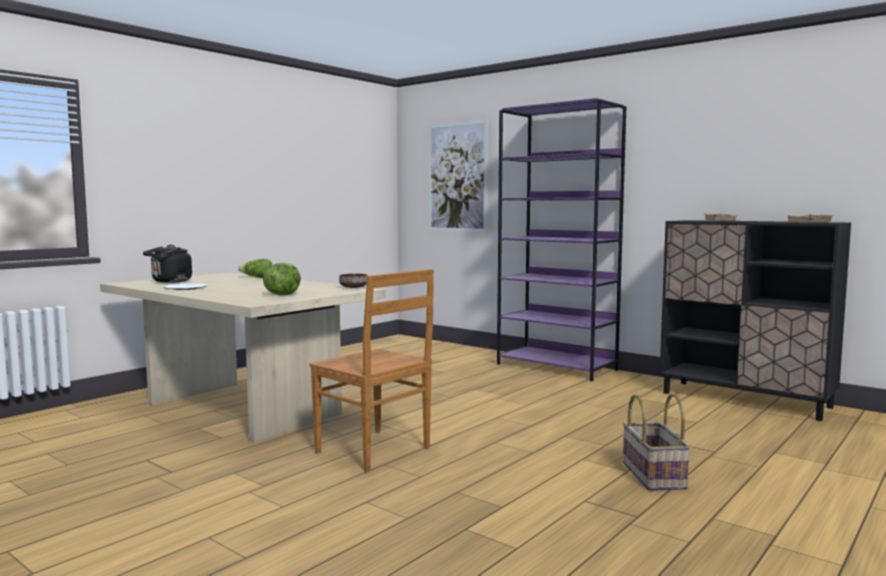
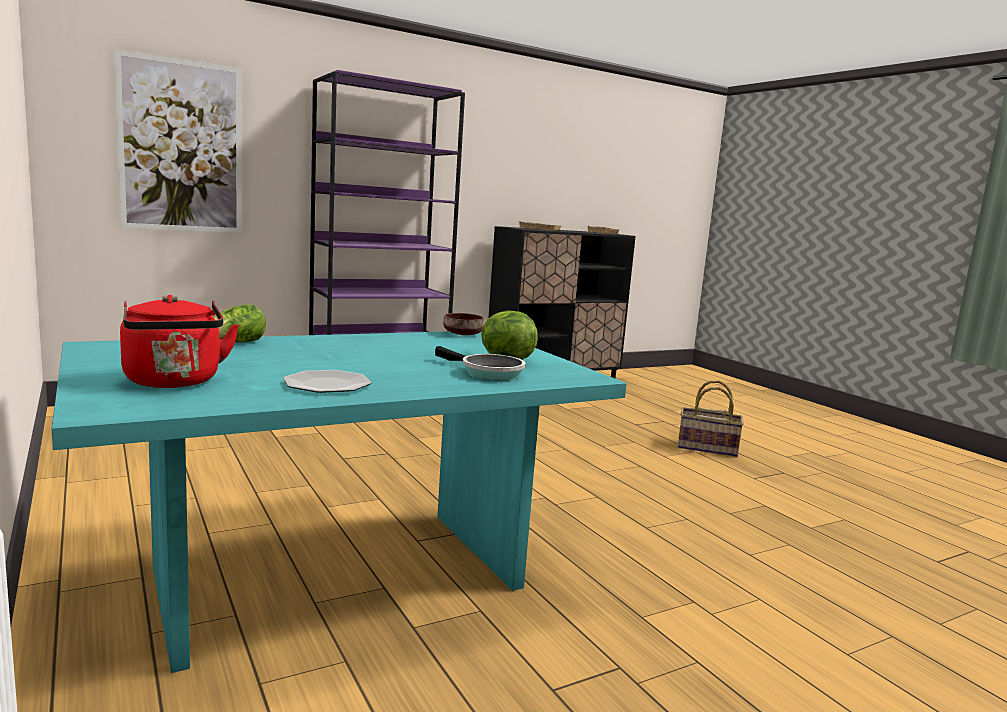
camera: 70 degrees left, 5 degrees up
beige dining table [100,272,386,443] -> turquoise dining table [51,331,627,673]
black kettle [143,245,192,283] -> red kettle [120,295,239,388]
brown chair [310,269,434,472] -> none
none -> frying pan [435,346,526,381]

